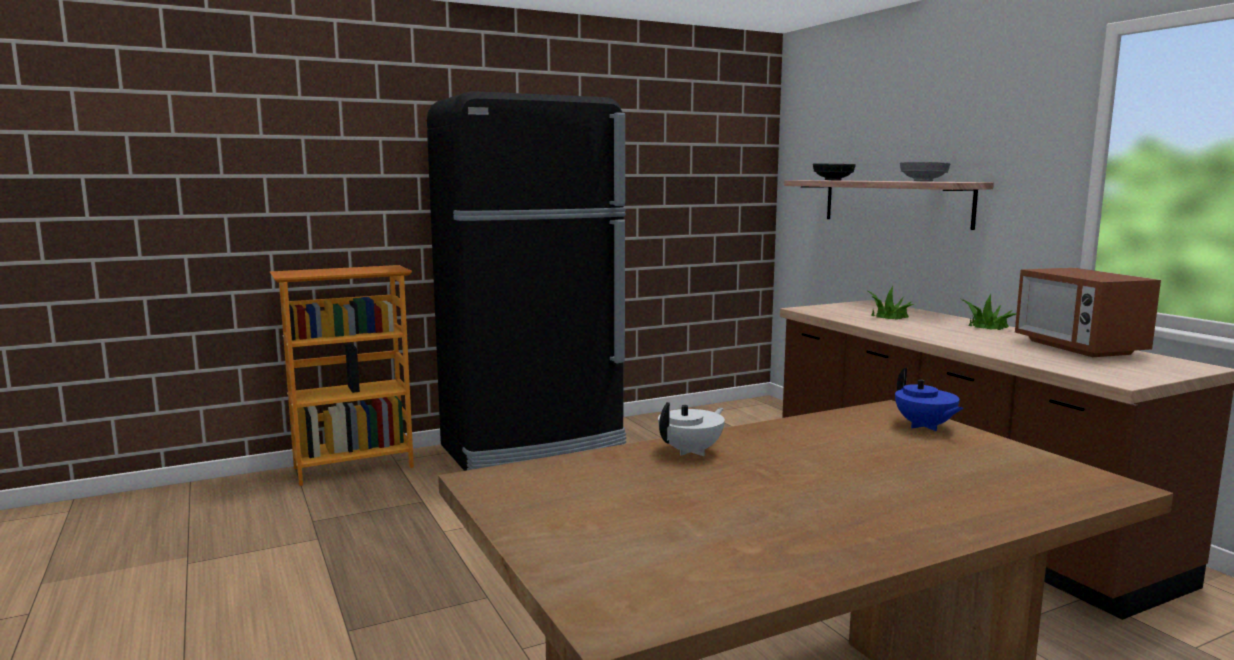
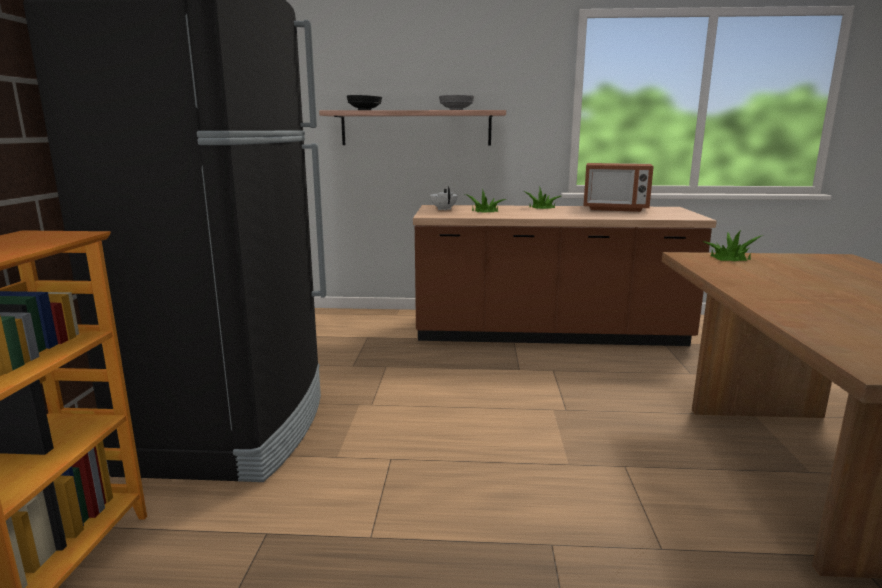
camera: 60 degrees left, 5 degrees up
white teapot [658,402,725,456] -> white teapot moved to [430,186,458,210]
blue teapot [895,368,964,431] -> potted plant [704,229,763,261]

